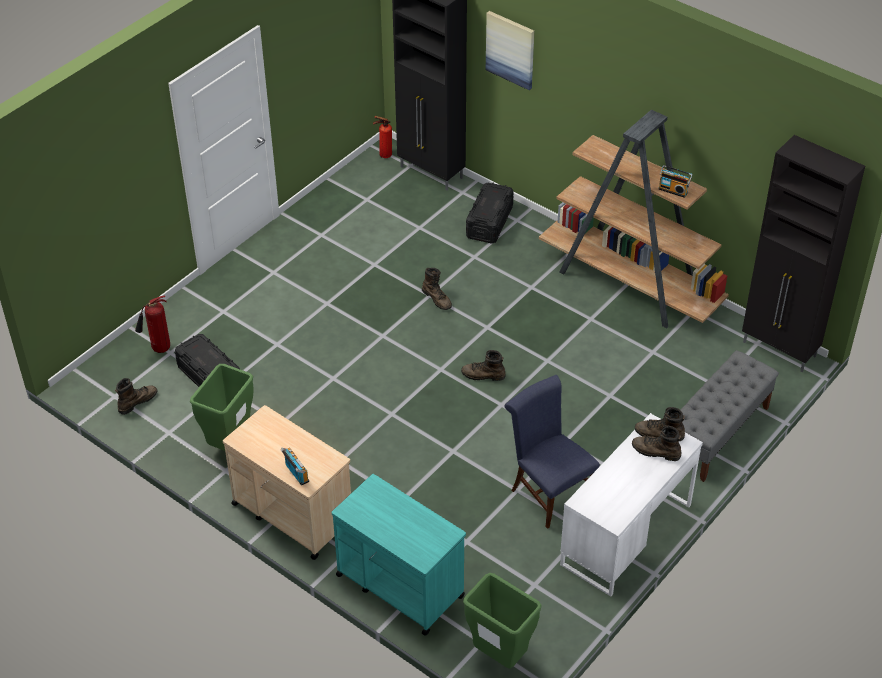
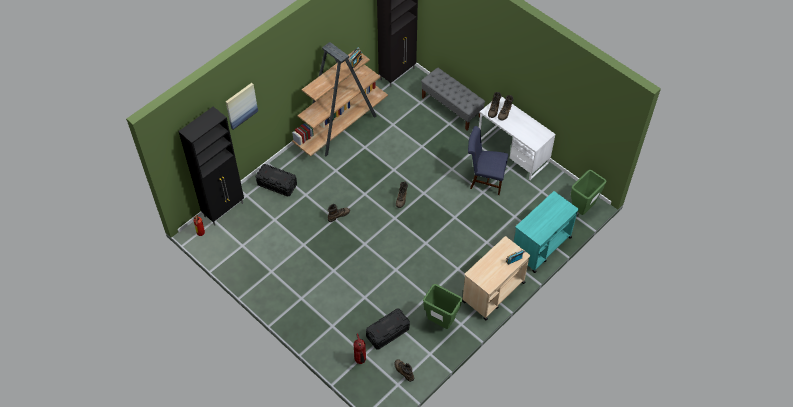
camera: 85 degrees left, 10 degrees up
blue chair [505,375,600,529] -> blue chair turned 45 degrees clockwise [468,126,509,195]

